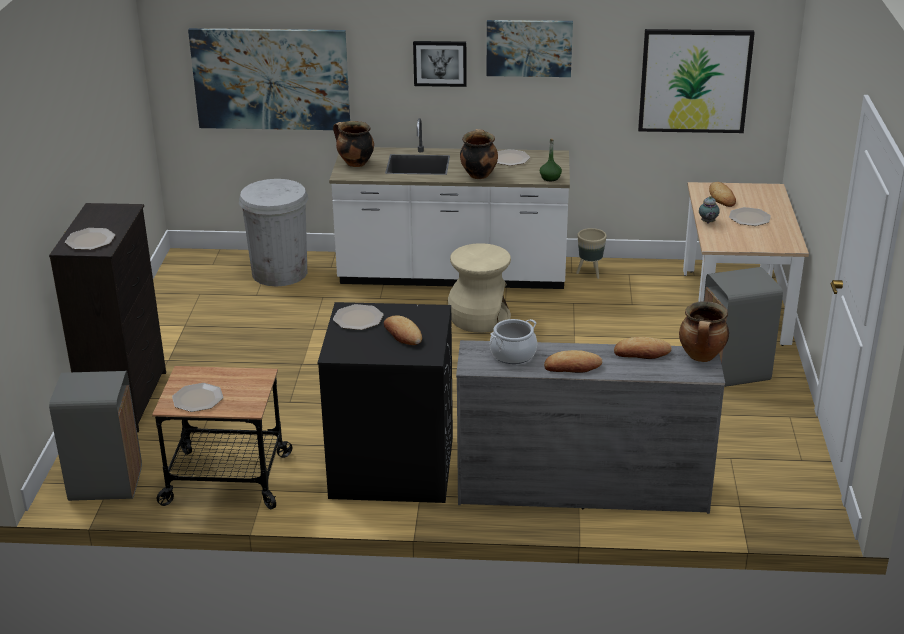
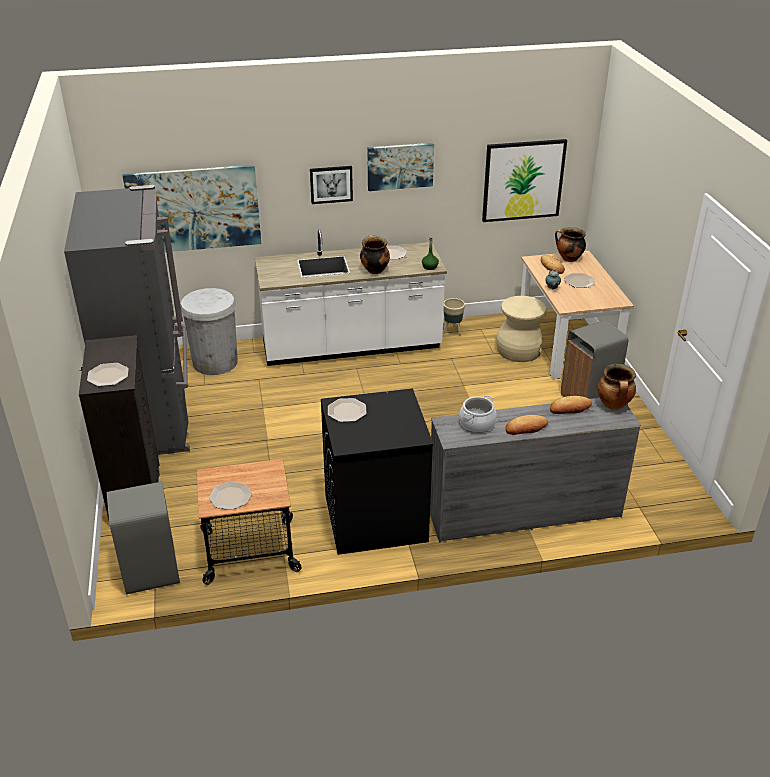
camera: 15 degrees left, 5 degrees up
cooking pot [333,121,374,167] -> cooking pot moved to [555,227,586,262]
bread [384,315,422,345] -> none
beige stool [448,243,511,333] -> beige stool moved to [496,296,546,362]
none -> grey fridge [64,185,190,455]

